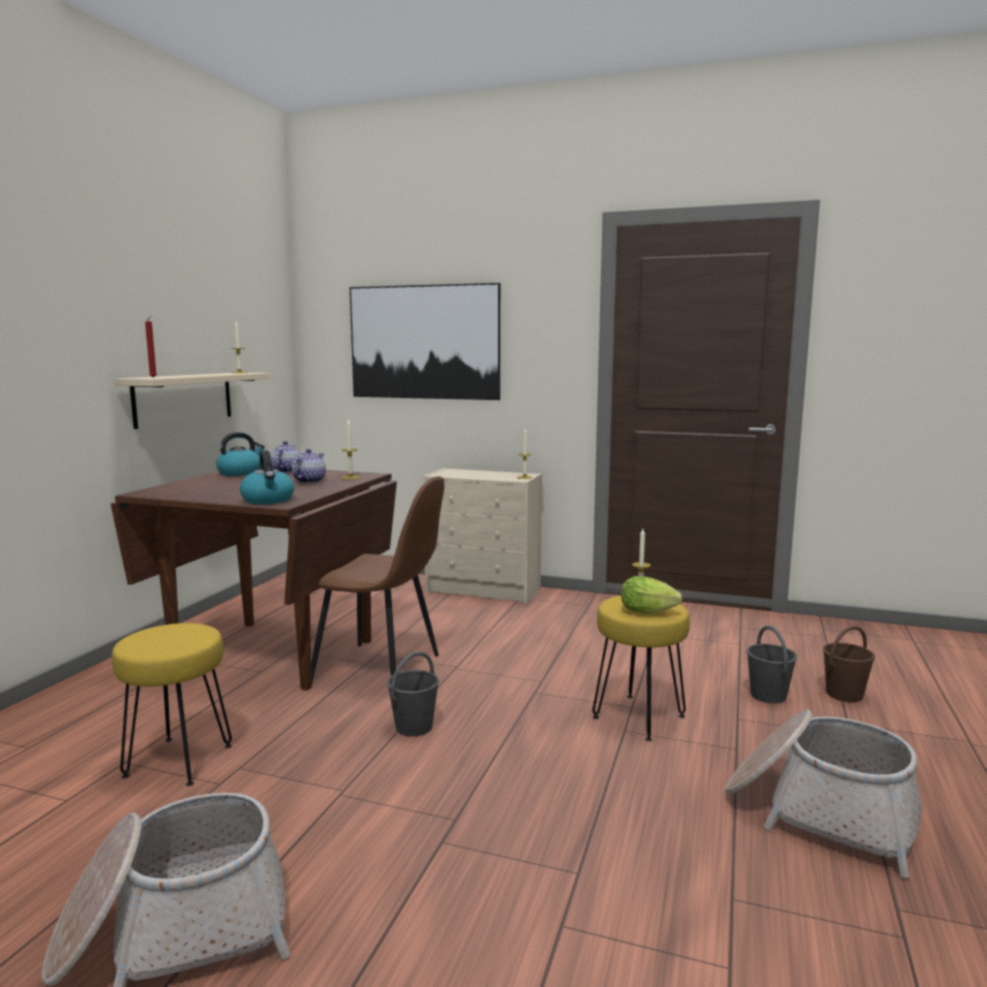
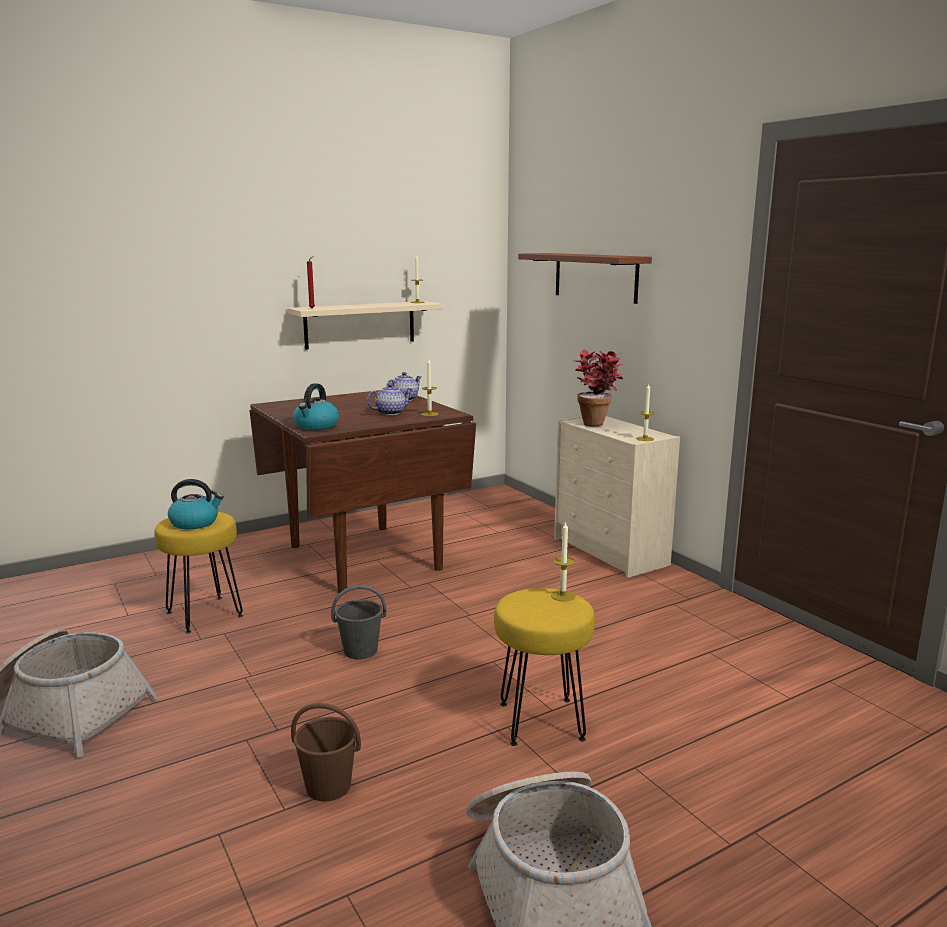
camera: 40 degrees right, 5 degrees up
kettle [216,432,265,476] -> kettle moved to [168,479,224,530]
brown chair [311,476,444,682] -> none
picture [350,283,500,400] -> brown shelf [518,253,652,304]
lettuce [621,576,683,614] -> none
grey bucket [747,625,797,704] -> none
brown bucket [823,626,875,702] -> brown bucket moved to [291,703,361,802]
none -> potted plant [574,349,623,427]

